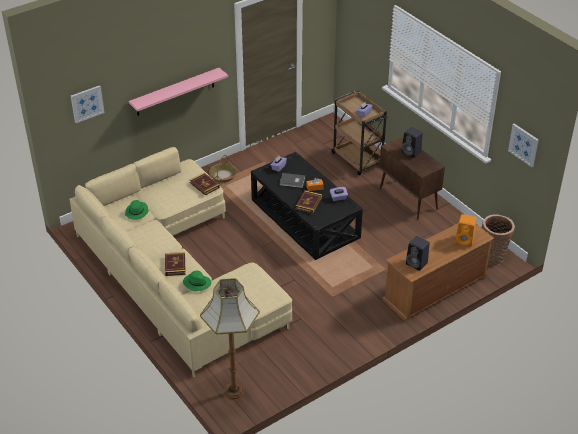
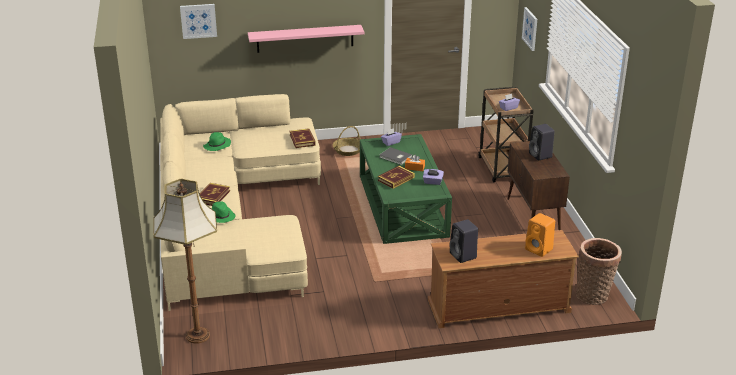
camera: 25 degrees right, 10 degrees down
black coffee table [251,152,363,260] -> green coffee table [360,134,452,244]
picture [508,123,539,167] -> picture moved to [522,7,537,51]

